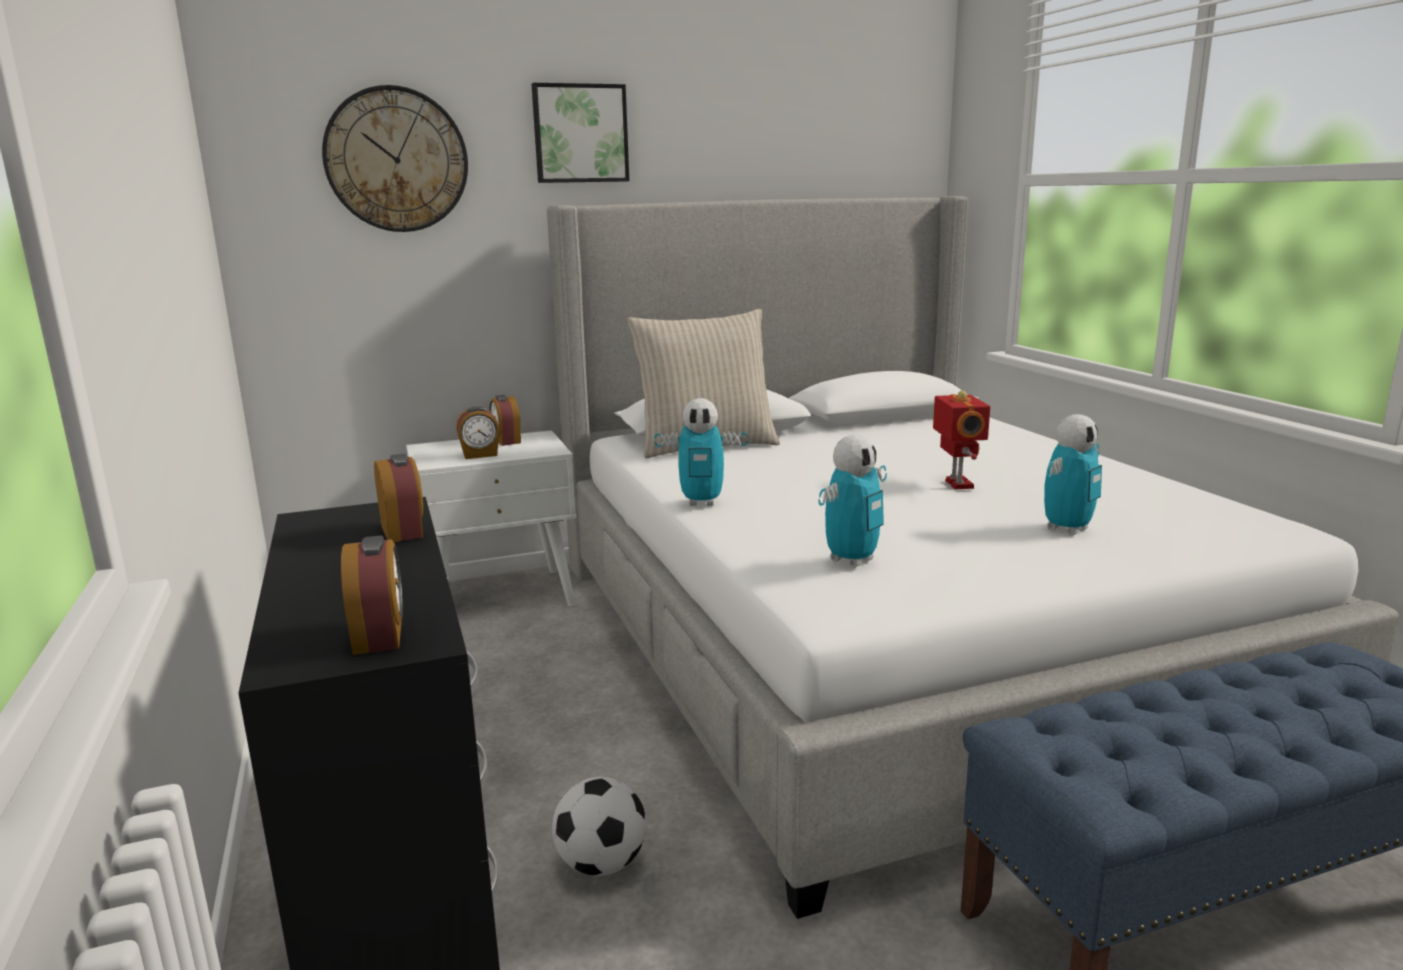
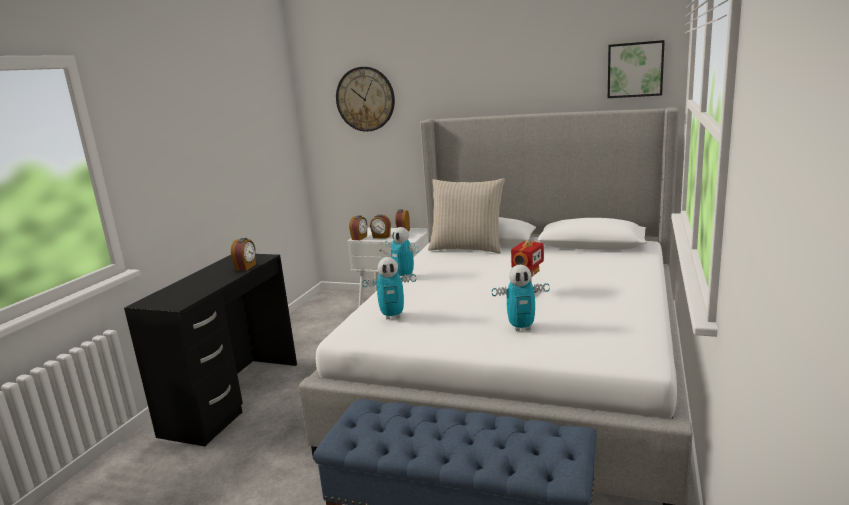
camera: 40 degrees right, 0 degrees up
alarm clock [341,535,403,655] -> alarm clock moved to [349,216,367,240]
picture [532,83,629,183] -> picture moved to [608,40,665,98]
football [552,777,646,876] -> none

